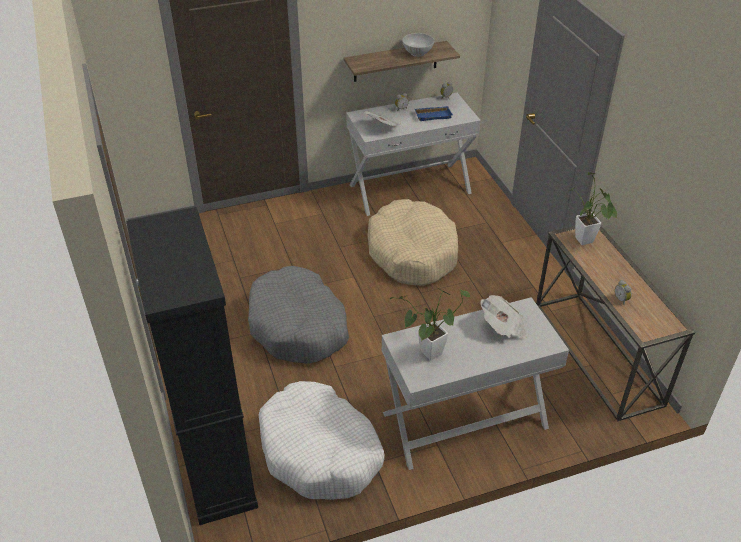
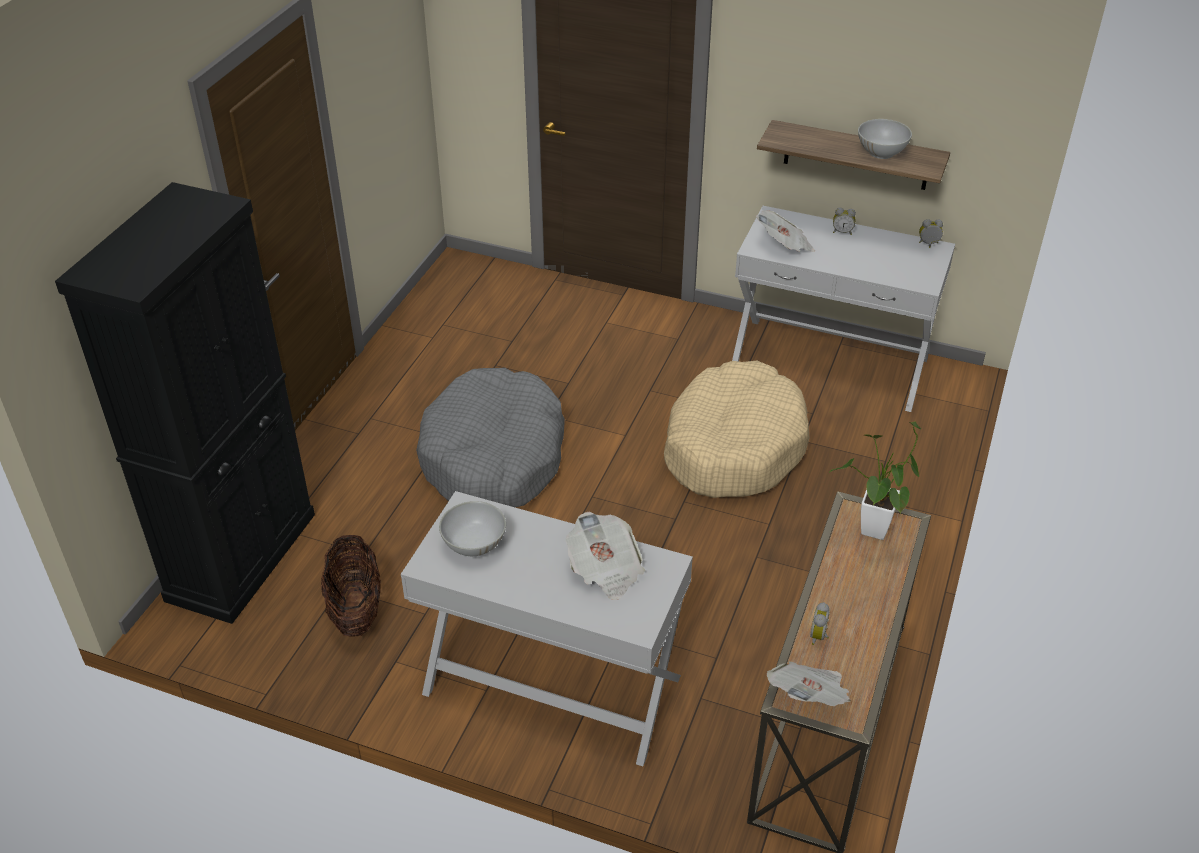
camera: 40 degrees right, 0 degrees up
white dog bed [259,381,385,500] -> basket [321,535,381,637]
potted plant [390,289,470,360] -> white bowl [439,501,506,556]
blue tray [415,106,453,121] -> none
none -> newspaper [767,661,850,706]

